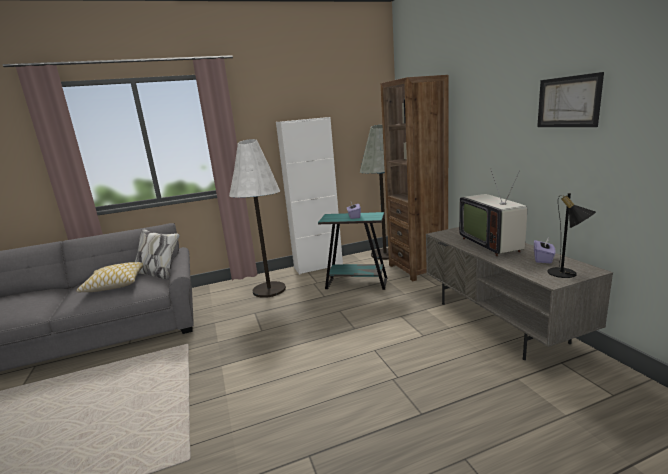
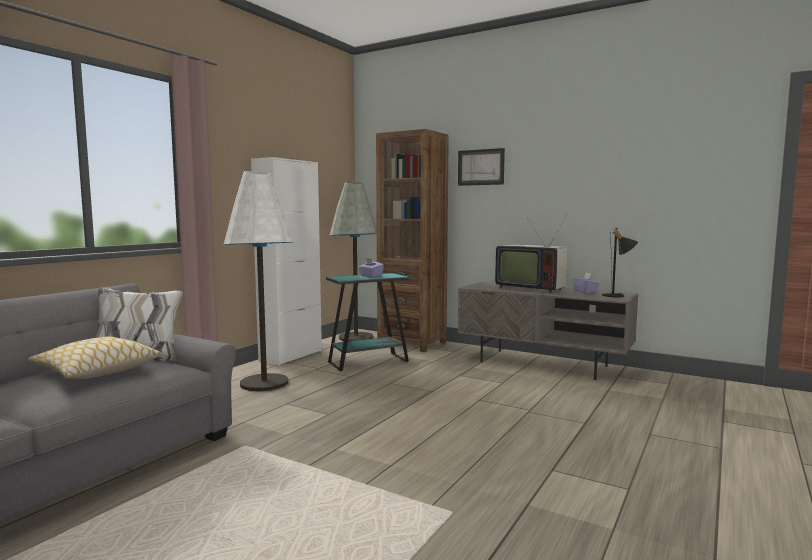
camera: 40 degrees left, 10 degrees down
picture [537,72,604,127] -> picture moved to [458,148,505,186]

